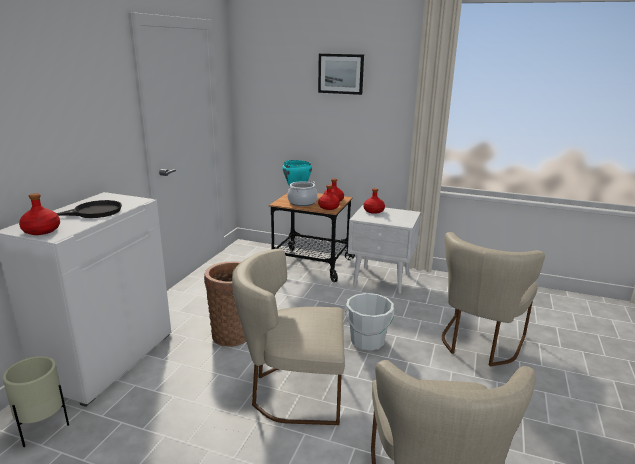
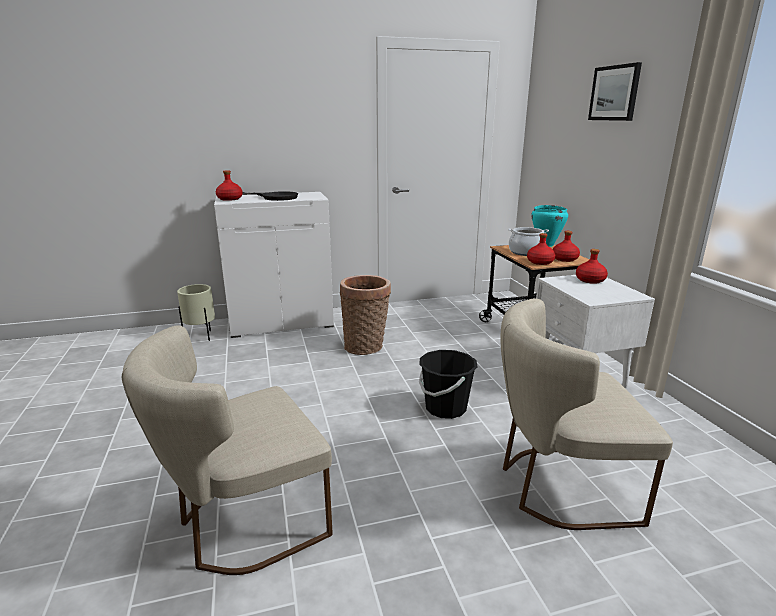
camera: 55 degrees right, 0 degrees up
beige chair [232,249,345,425] -> none
white bucket [345,293,394,350] -> black bucket [419,350,477,419]

